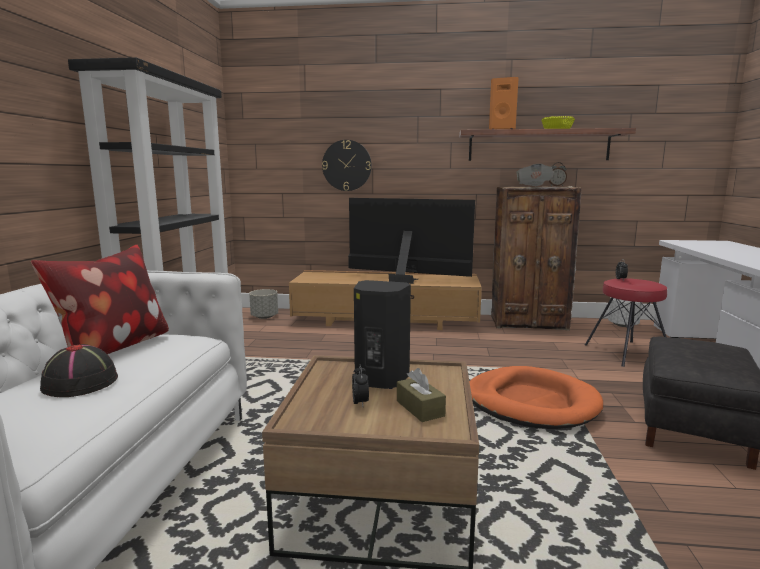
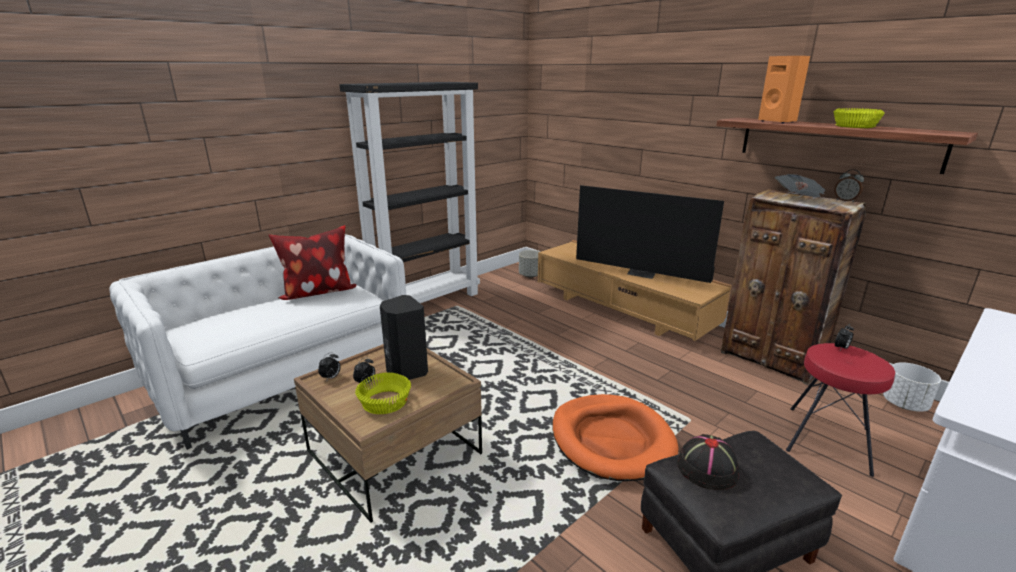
camera: 40 degrees right, 10 degrees up
black hat [40,344,118,397] -> black hat moved to [677,434,739,490]
wall clock [322,140,372,191] -> none
television [348,198,475,284] -> television turned 150 degrees clockwise [576,185,724,283]
brown tissue box [397,368,446,422] -> yellow bowl [355,372,411,414]
none -> alarm clock [318,352,341,380]

